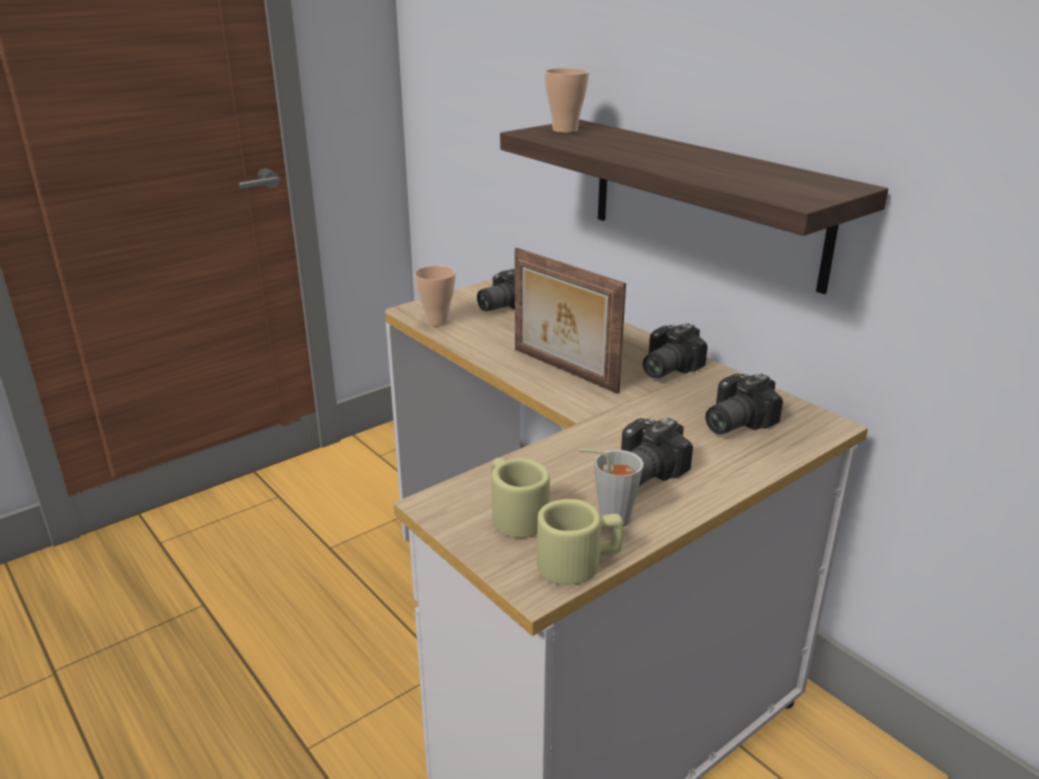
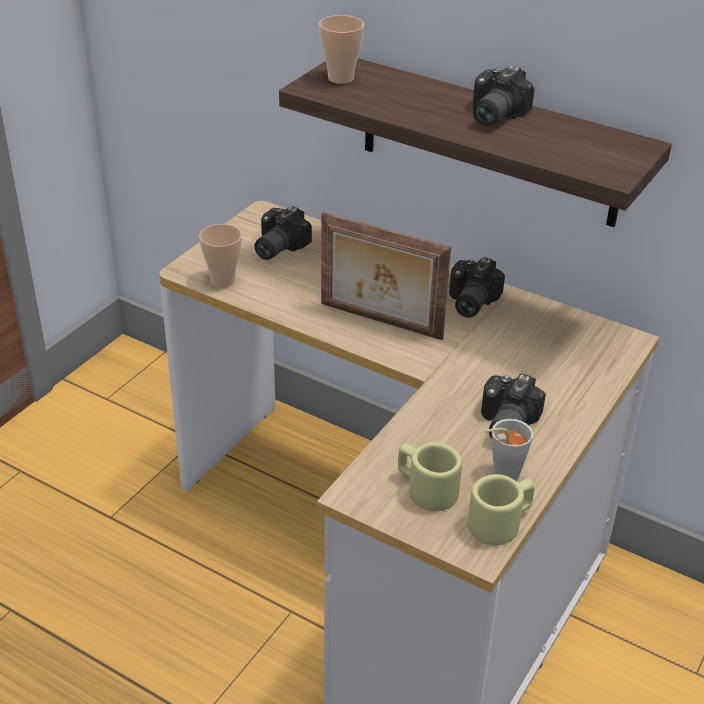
camera: 20 degrees left, 10 degrees up
camera [705,373,783,434] -> camera moved to [472,66,534,126]

